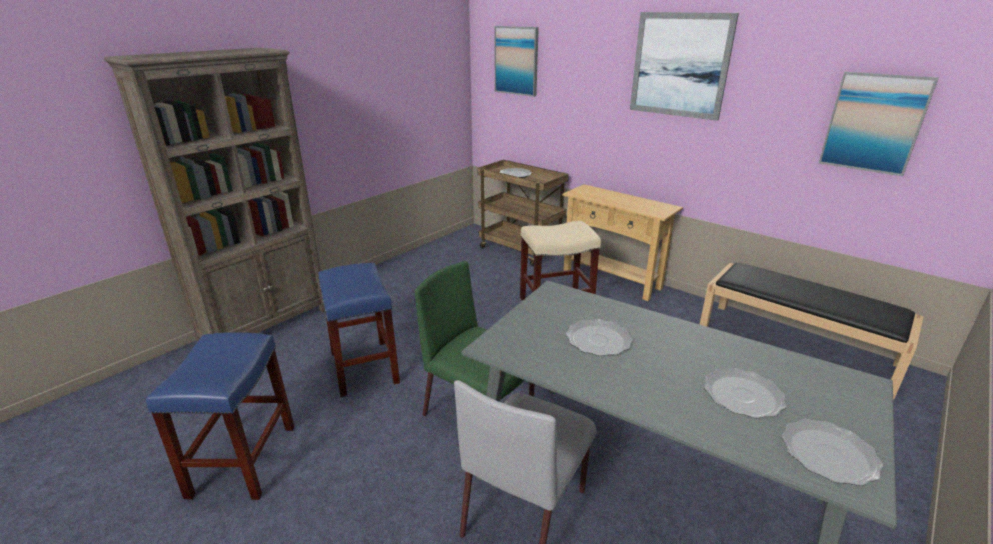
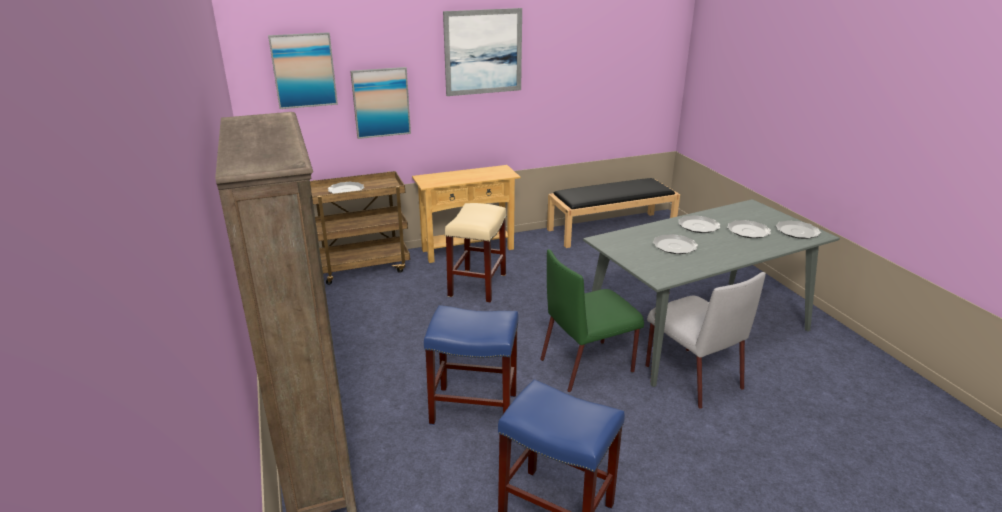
camera: 60 degrees left, 0 degrees up
picture [818,72,938,176] -> picture moved to [350,67,411,139]
none -> plate [678,215,720,233]

